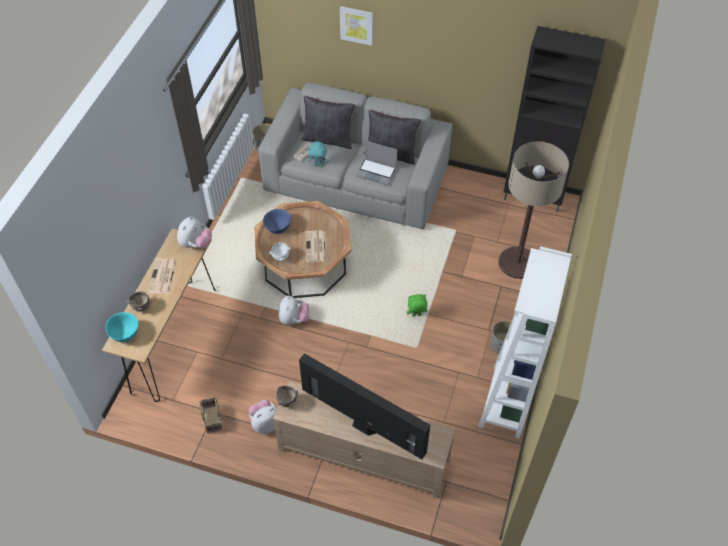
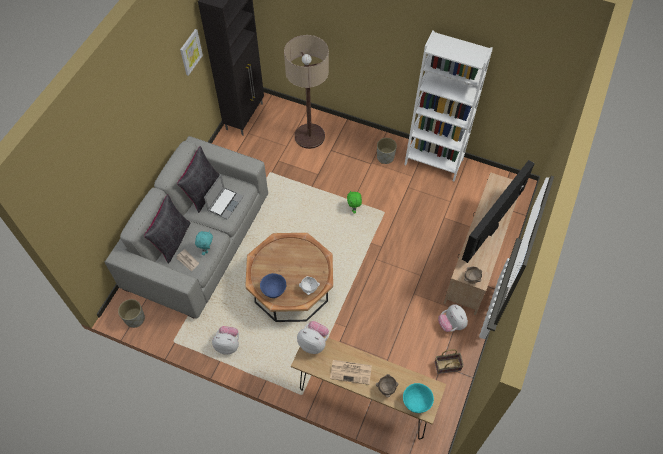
camera: 85 degrees left, 5 degrees up
plush toy [279,296,309,325] -> plush toy moved to [212,326,239,355]
newspaper [306,231,326,262] -> none
picture [340,6,373,46] -> picture moved to [180,29,203,76]

